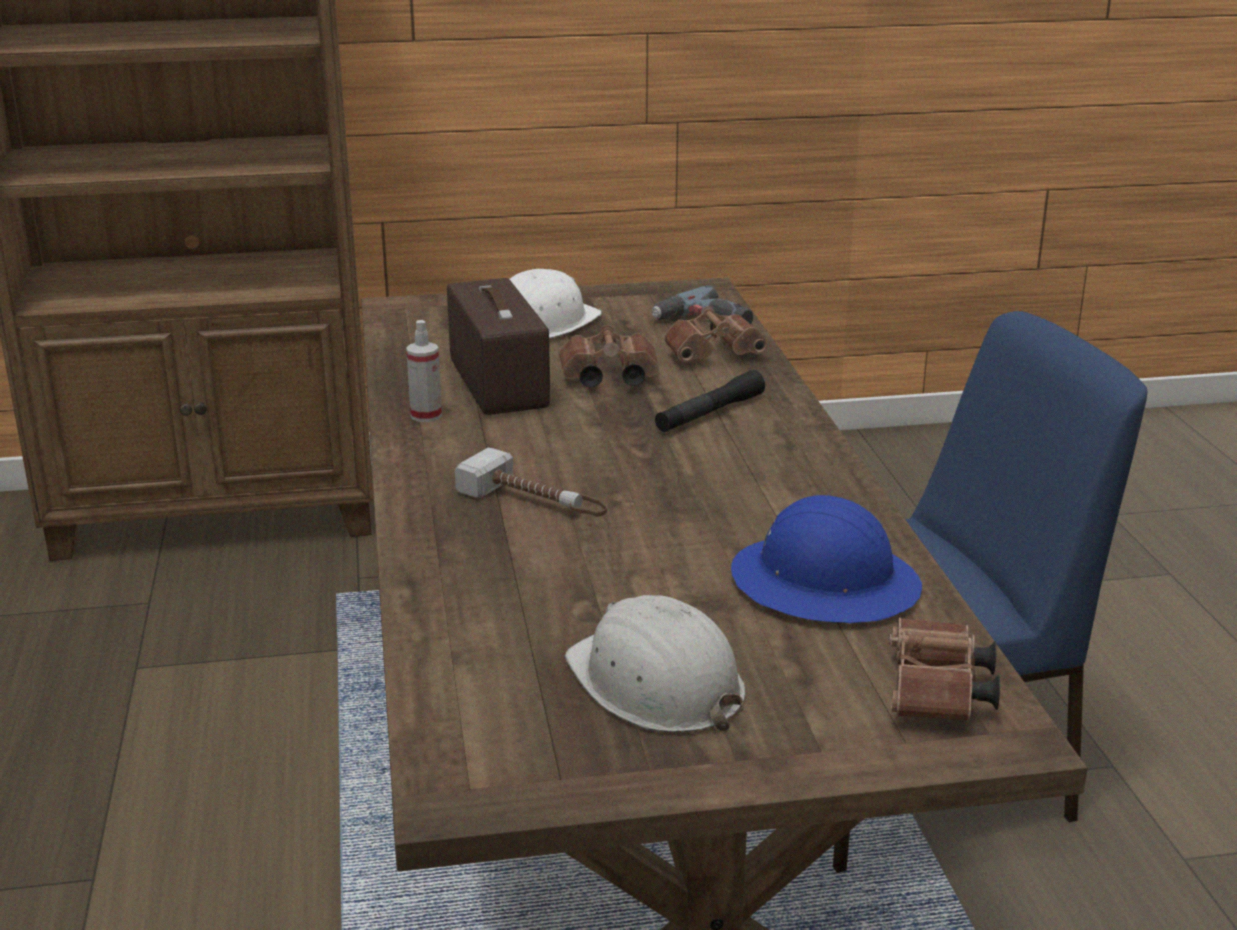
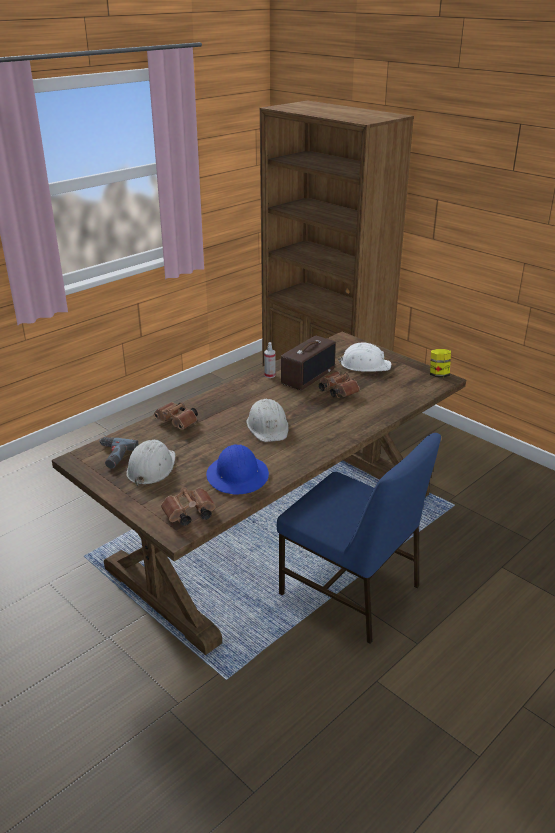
camera: 55 degrees right, 5 degrees up
hammer [455,448,607,517] -> none
power drill [652,285,753,324] -> power drill moved to [99,437,139,468]
black flashlight [655,370,765,432] -> none
brown binoculars [664,306,768,362] -> brown binoculars moved to [154,402,198,430]
none -> white hard hat [247,399,289,442]
none -> jar [430,349,451,377]

